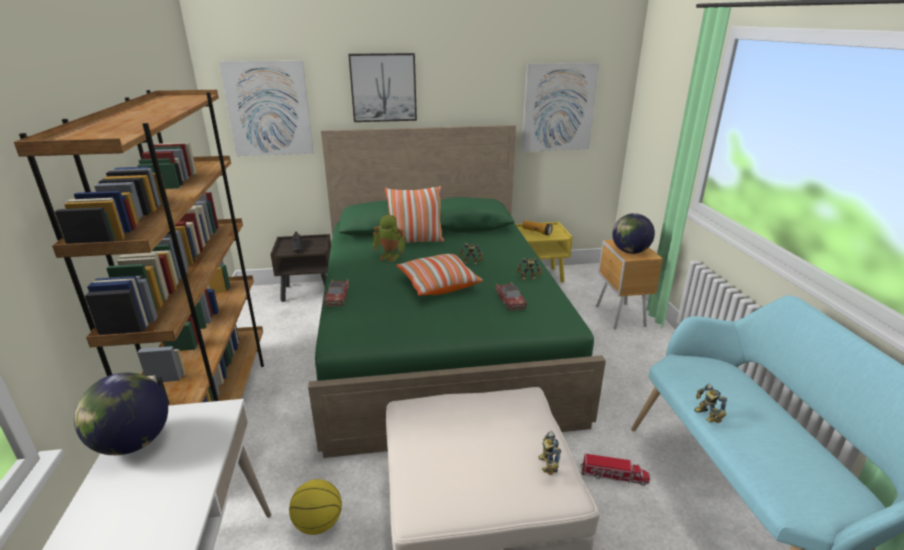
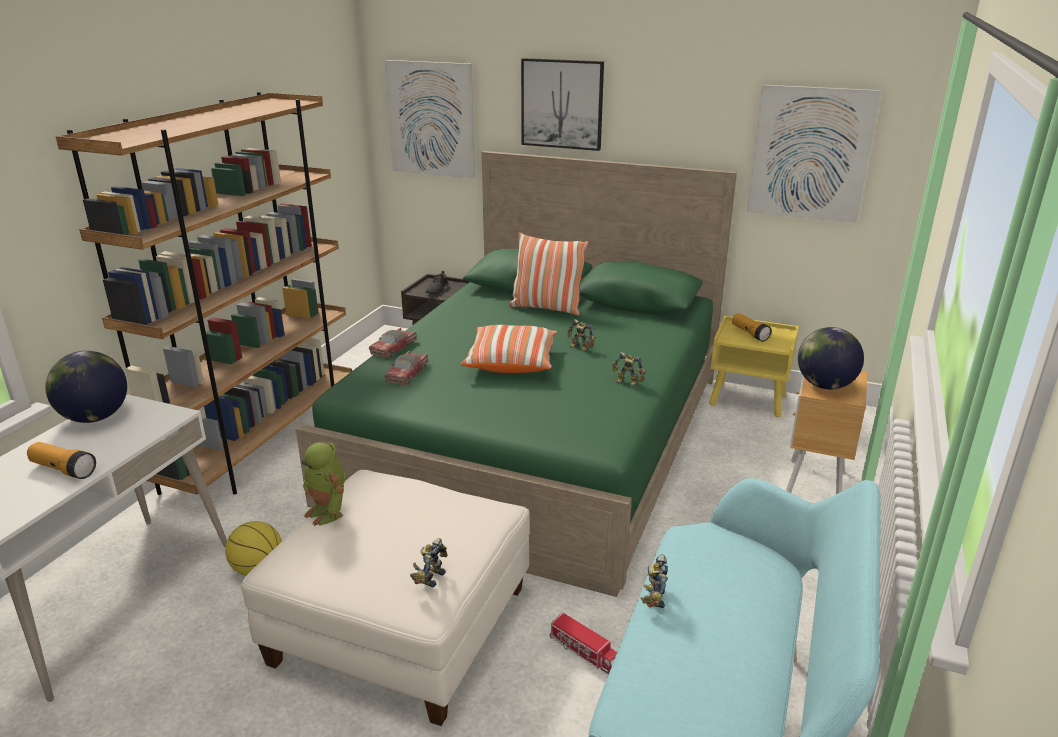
camera: 30 degrees right, 0 degrees up
toy robot [373,215,406,262] -> toy robot moved to [301,442,345,526]
toy car [495,282,527,311] -> toy car moved to [384,351,428,385]
none -> flashlight [27,442,96,479]

